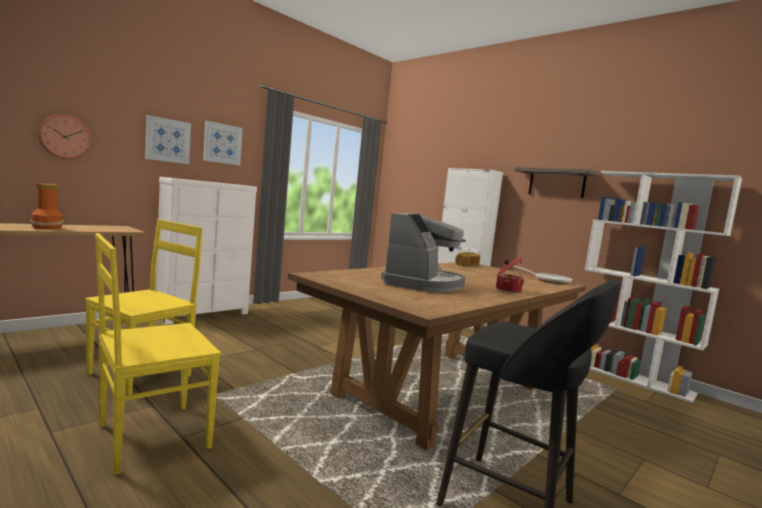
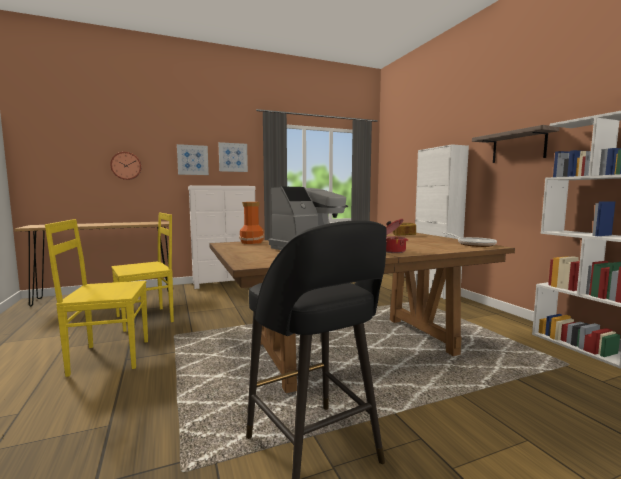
camera: 25 degrees right, 0 degrees up
vase [30,183,64,229] -> vase moved to [239,202,264,244]

